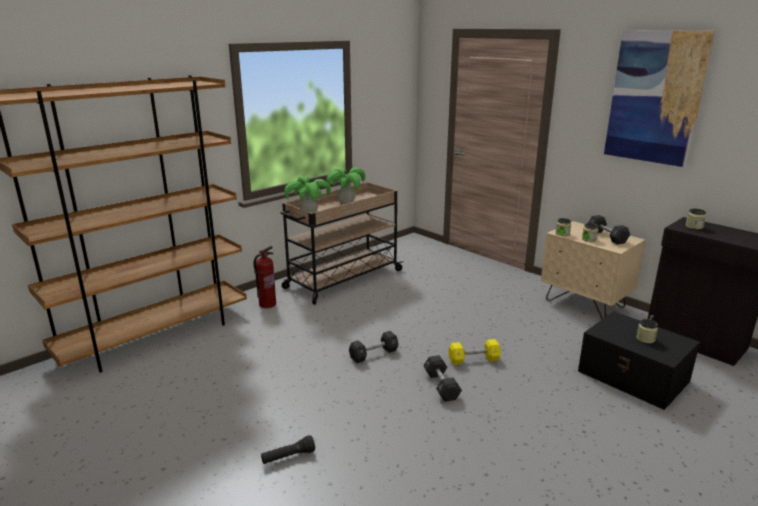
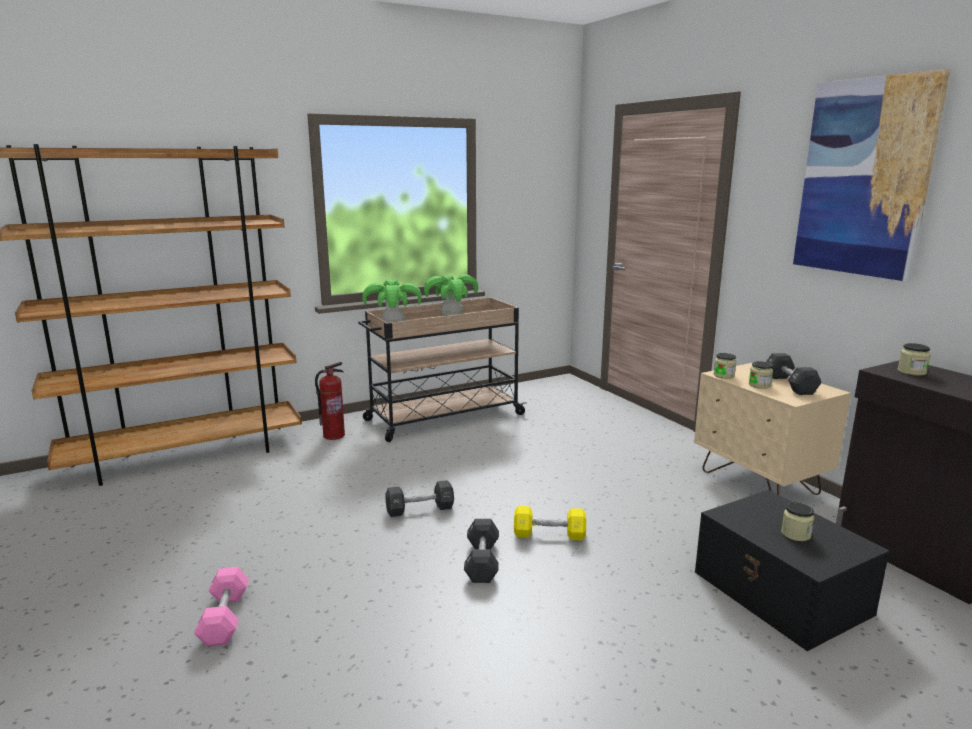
camera: 15 degrees right, 5 degrees down
black flashlight [261,435,315,464] -> pink dumbbell [194,567,249,647]

